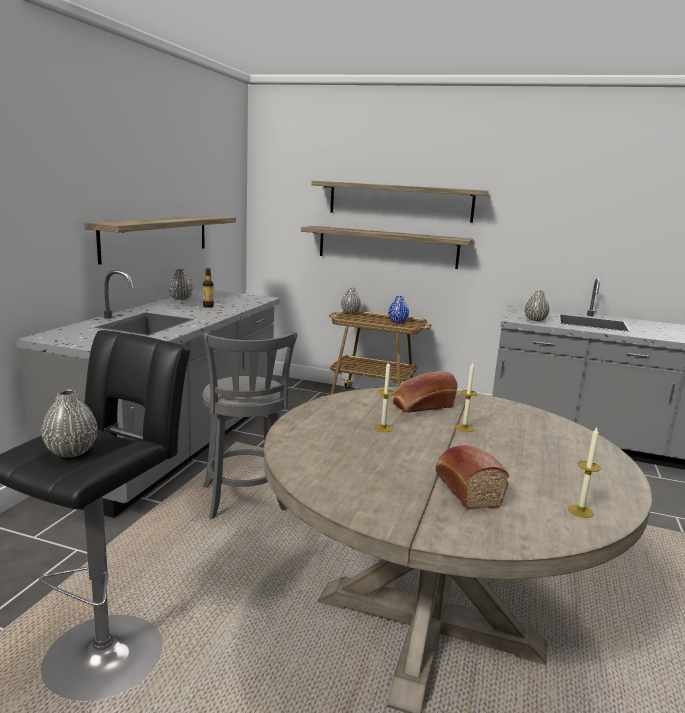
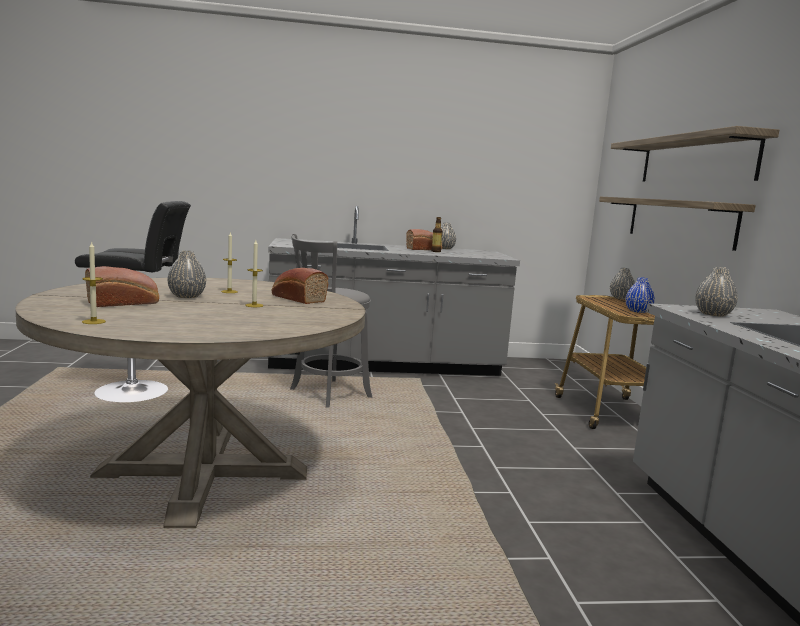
camera: 65 degrees right, 5 degrees down
grey vase [41,389,98,457] -> grey vase moved to [167,250,206,298]
shelf [84,215,236,265] -> none
none -> bread [406,229,442,250]

